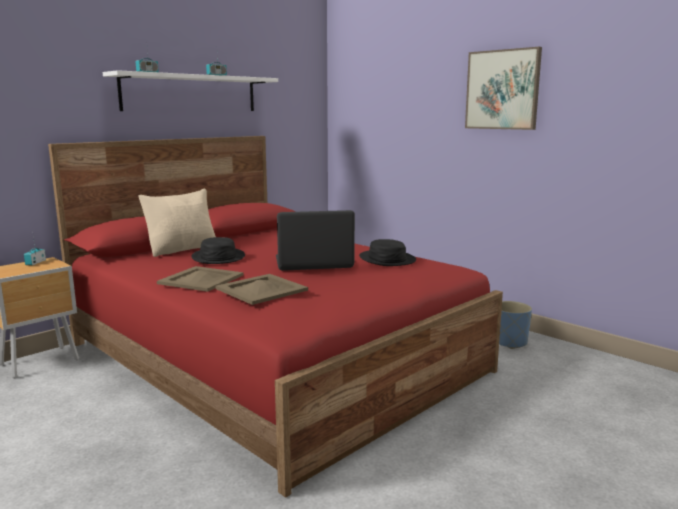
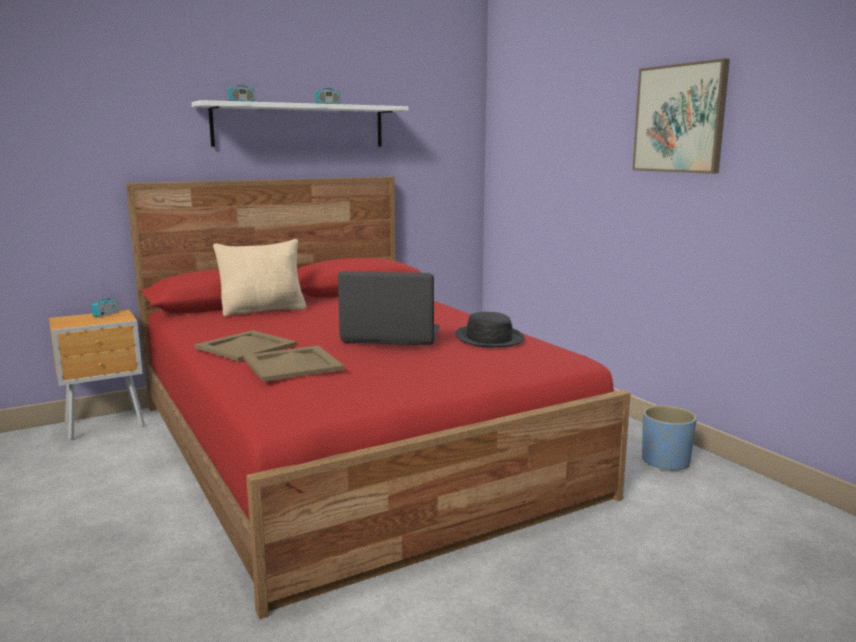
camera: 15 degrees right, 0 degrees up
black hat [191,237,245,264] -> none

